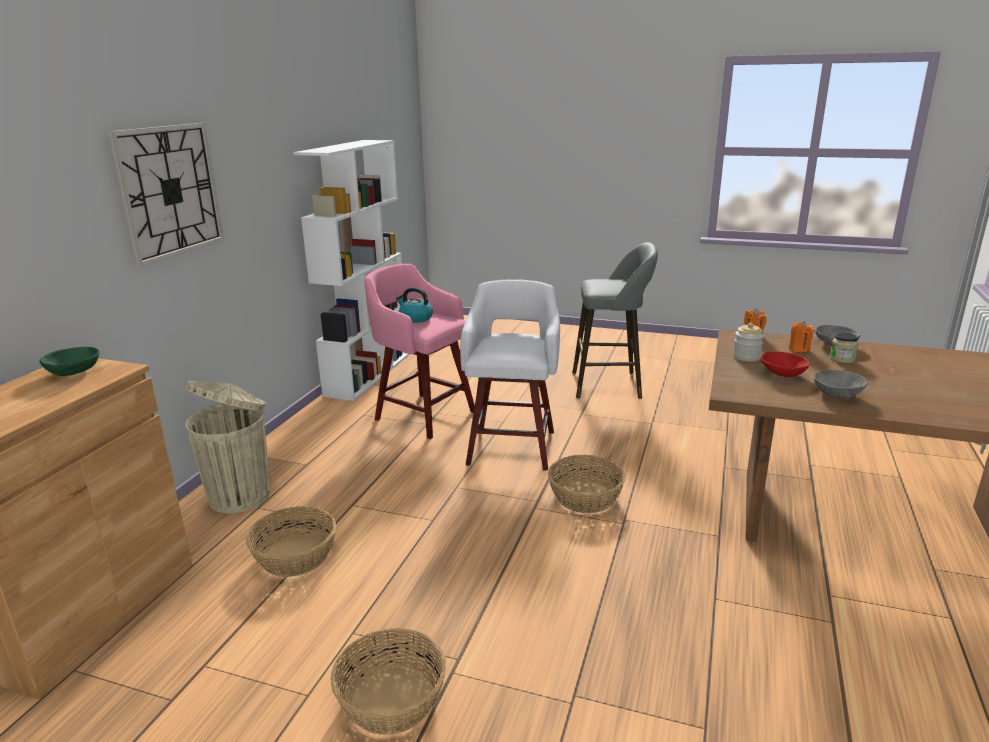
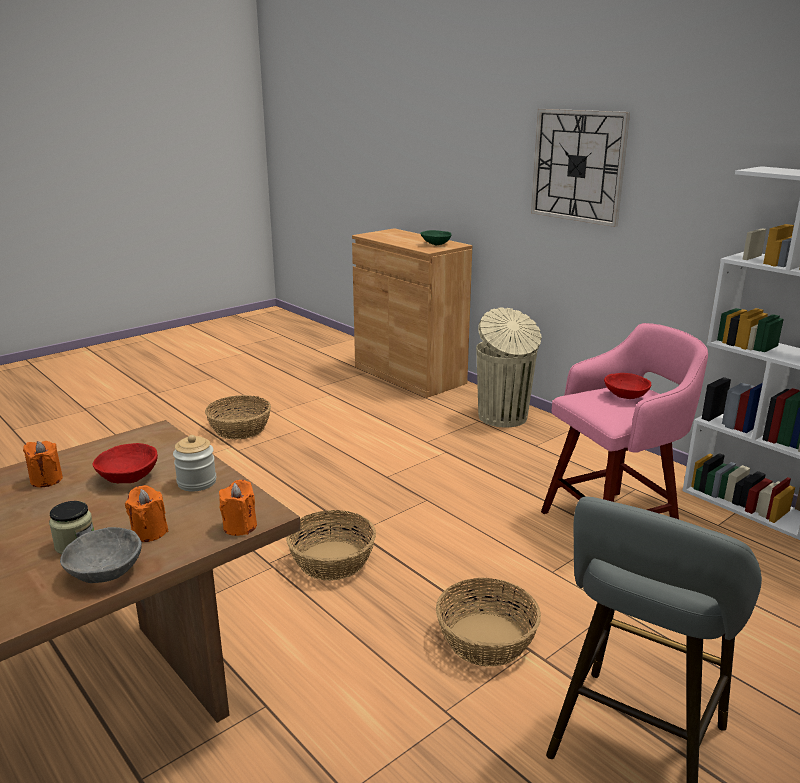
camera: 120 degrees right, 0 degrees up
basket [246,506,336,577] -> basket moved to [436,578,541,667]
kettle [396,287,433,323] -> red bowl [604,373,651,399]
white stool [460,279,560,471] -> none
grey bowl [814,370,868,399] -> orange candle [23,441,63,487]

